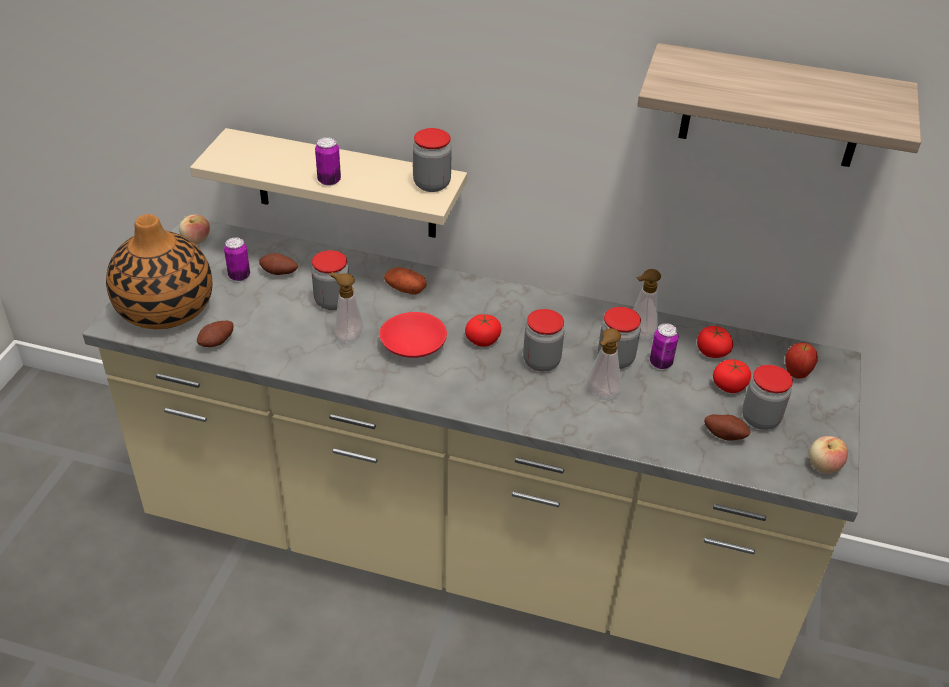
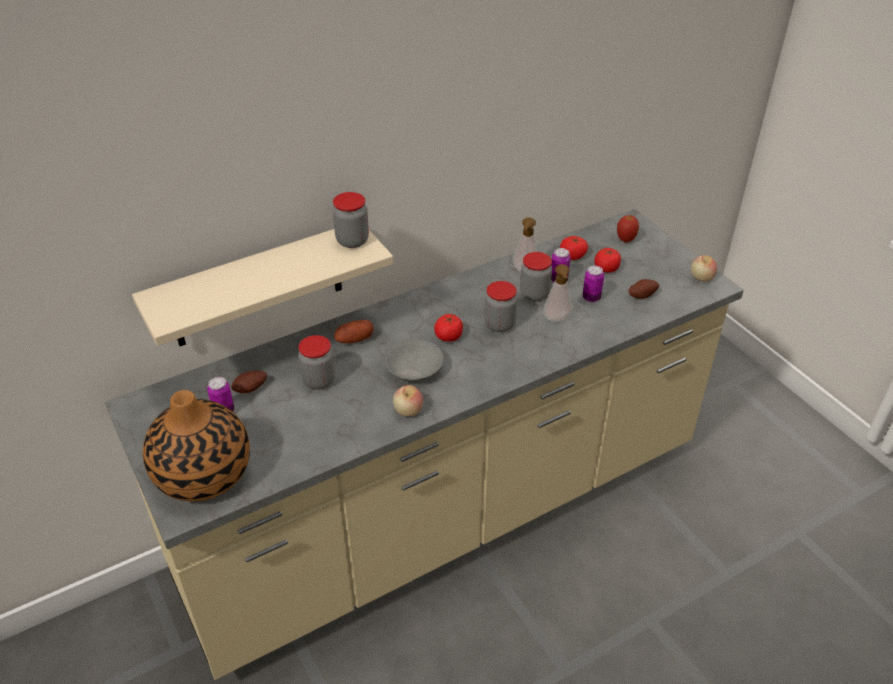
camera: 45 degrees left, 0 degrees up
apple [179,214,210,245] -> apple moved to [393,385,423,417]
potato [197,321,233,347] -> none
can [315,137,341,186] -> can moved to [583,266,604,302]
soap dispenser [330,272,363,345] -> none
red bowl [380,312,447,358] -> grey bowl [385,339,444,381]
shelf [637,43,921,167] -> none
jar [742,365,793,430] -> none

